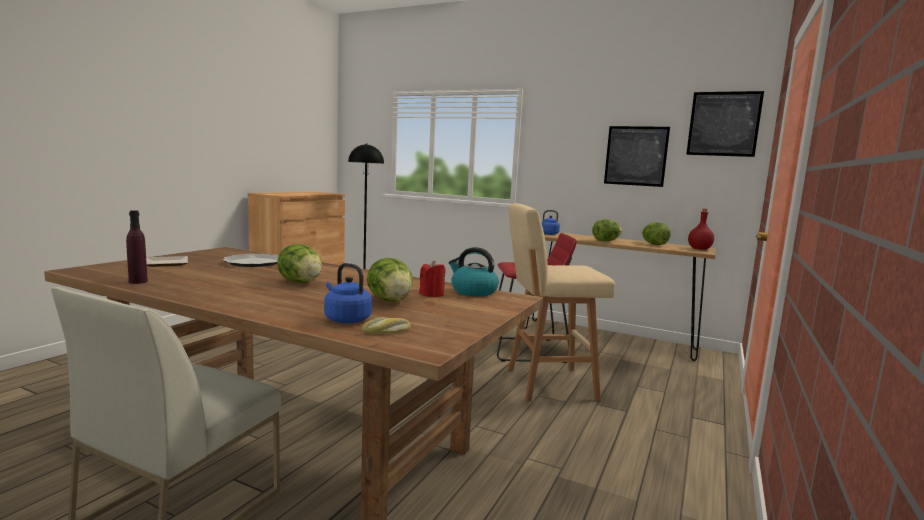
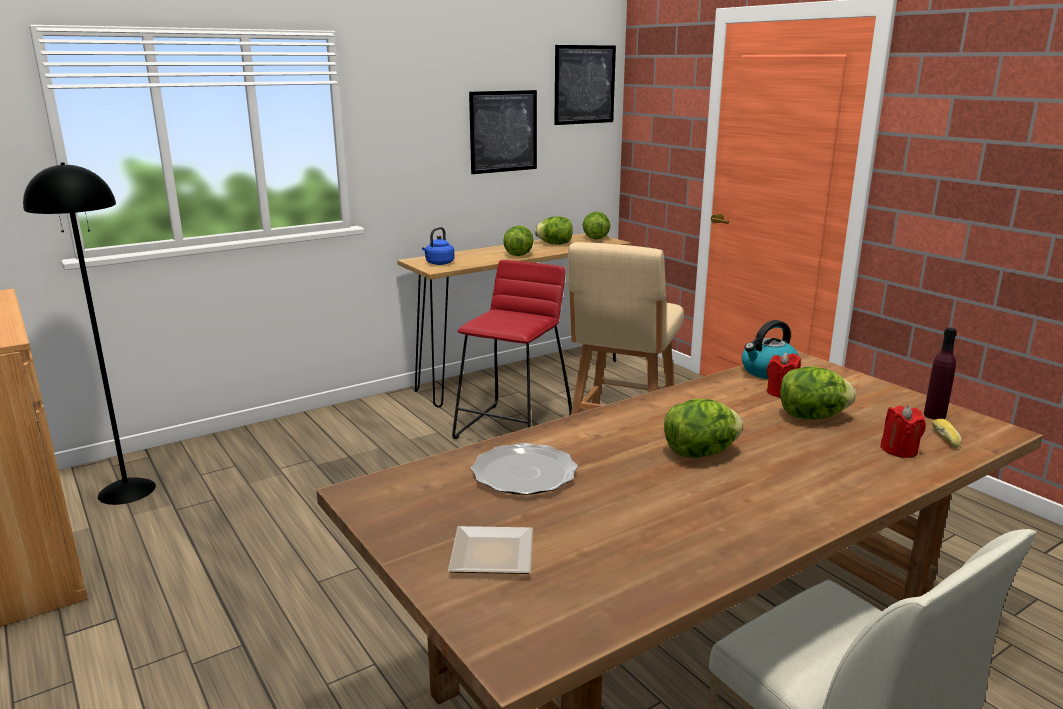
camera: 60 degrees left, 10 degrees up
purple bottle [126,210,148,284] -> purple bottle moved to [924,328,957,420]
blue kettle [324,263,372,323] -> red candle [880,405,926,458]
red bottle [688,209,714,250] -> lettuce [583,212,610,240]

